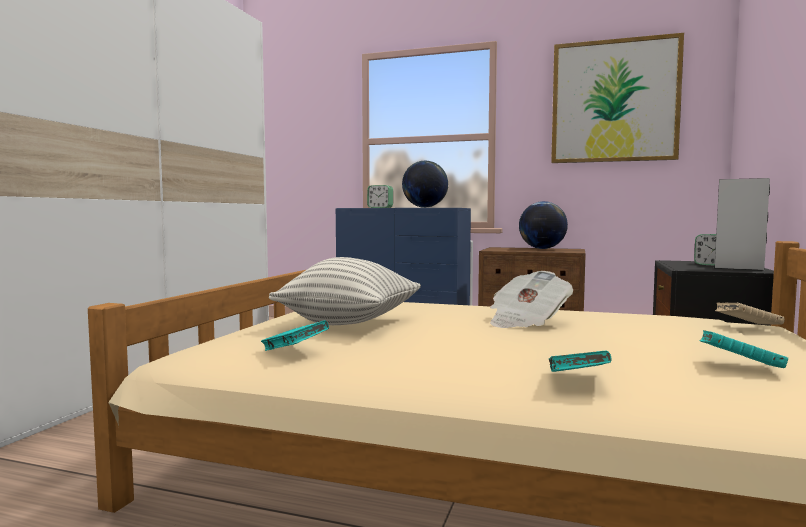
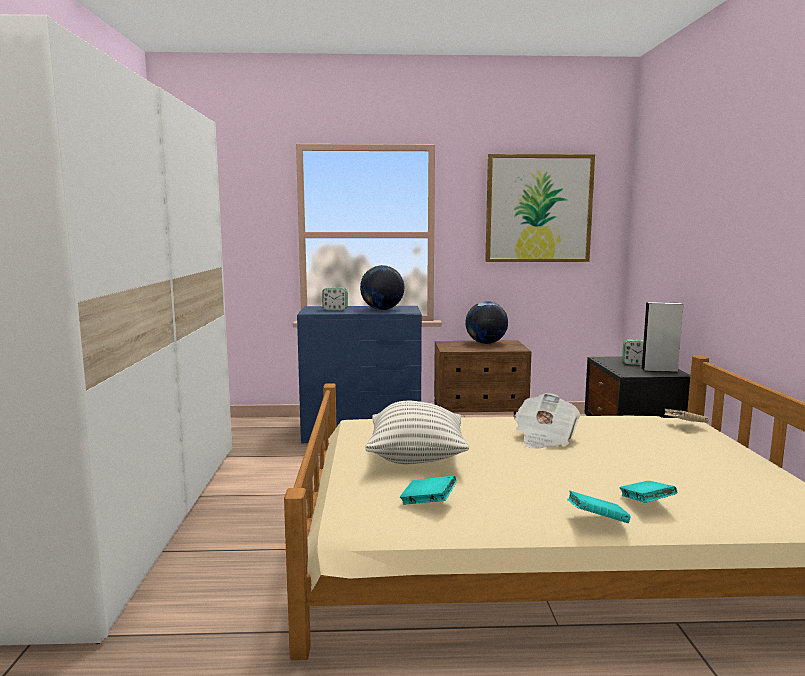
camera: 20 degrees left, 5 degrees up
turquoise book [700,330,788,368] -> turquoise book moved to [567,491,630,523]

